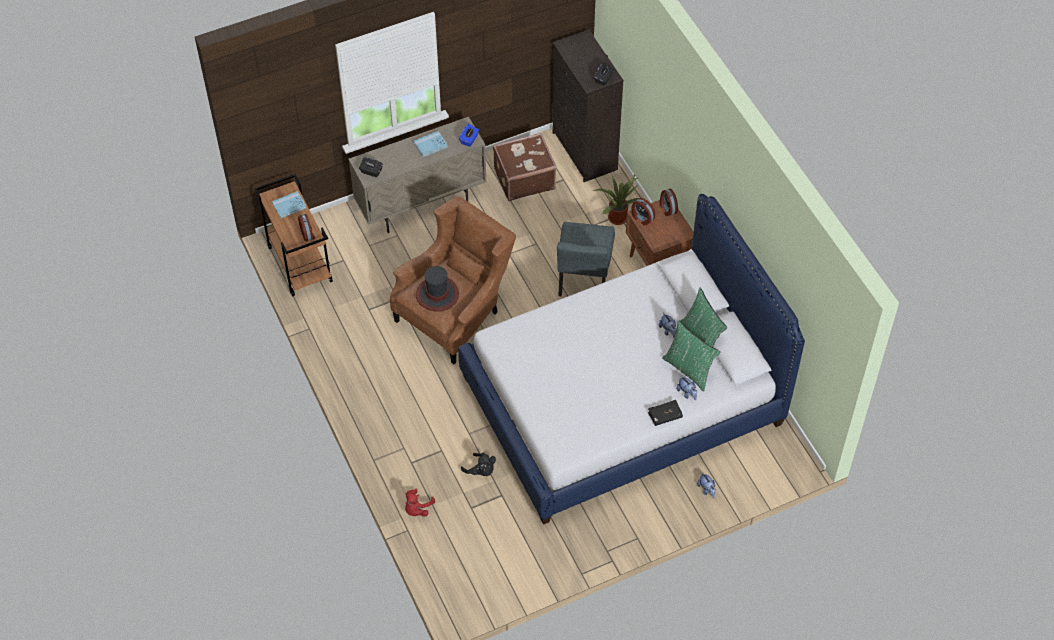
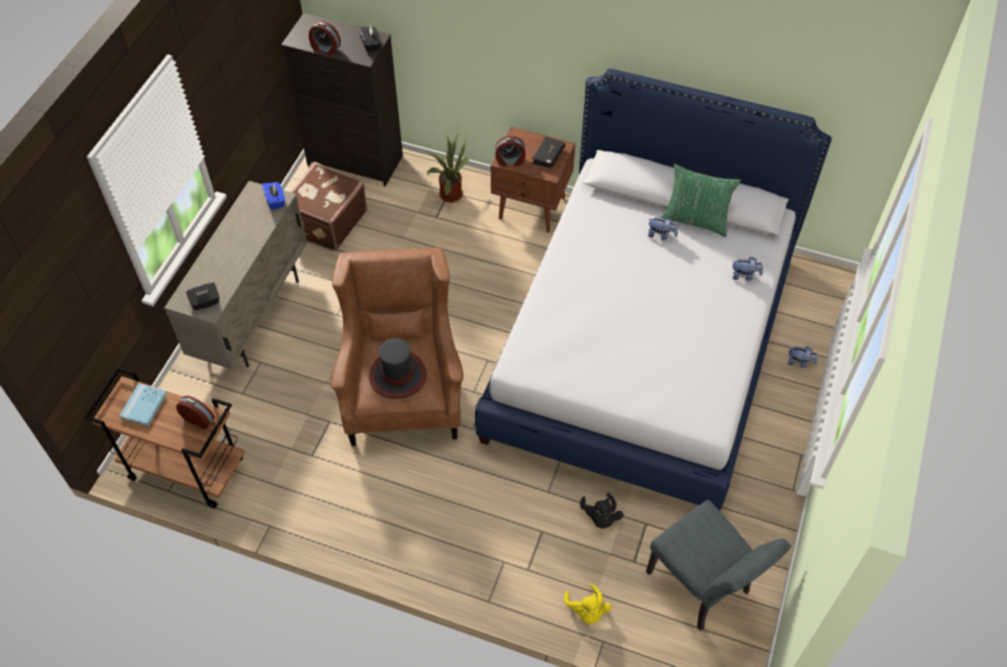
camera: 45 degrees left, 0 degrees up
red plush toy [405,489,435,517] -> yellow plush toy [564,584,611,624]
blue book [414,131,448,157] -> none
black plush toy [461,452,496,476] -> black plush toy turned 90 degrees clockwise [580,493,624,529]
grey chair [557,222,615,296] -> grey chair moved to [646,500,791,631]
black book [648,400,683,426] -> black book moved to [532,137,565,168]
alarm clock [660,188,678,216] -> alarm clock moved to [309,21,341,56]
green pillow [662,320,720,392] -> none

